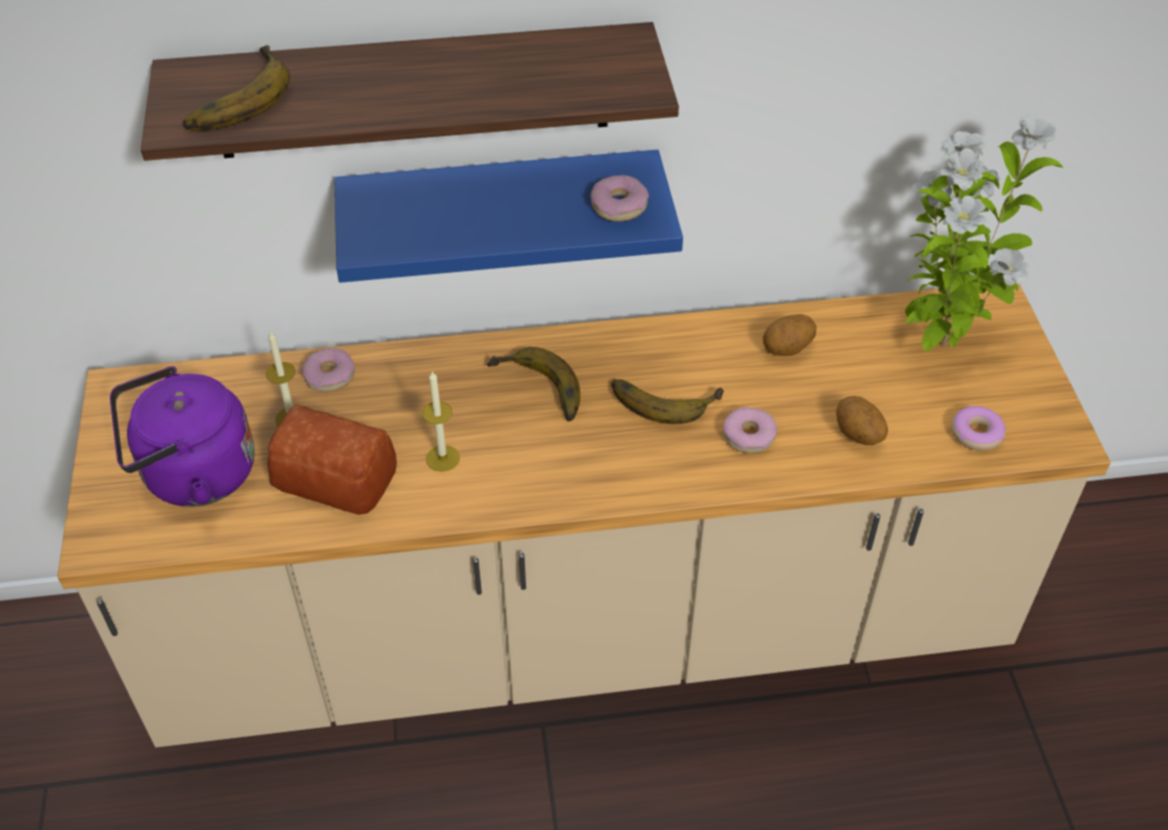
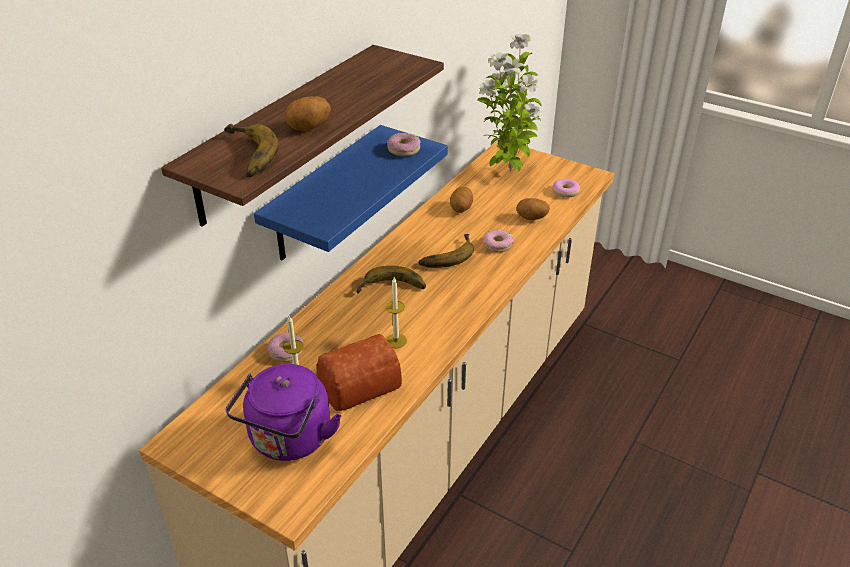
camera: 50 degrees left, 10 degrees down
none -> potato [285,97,331,131]

